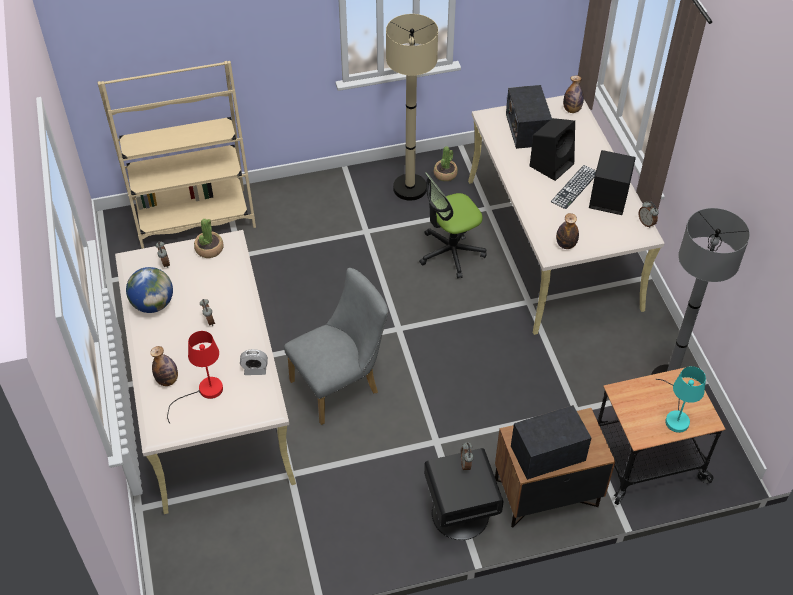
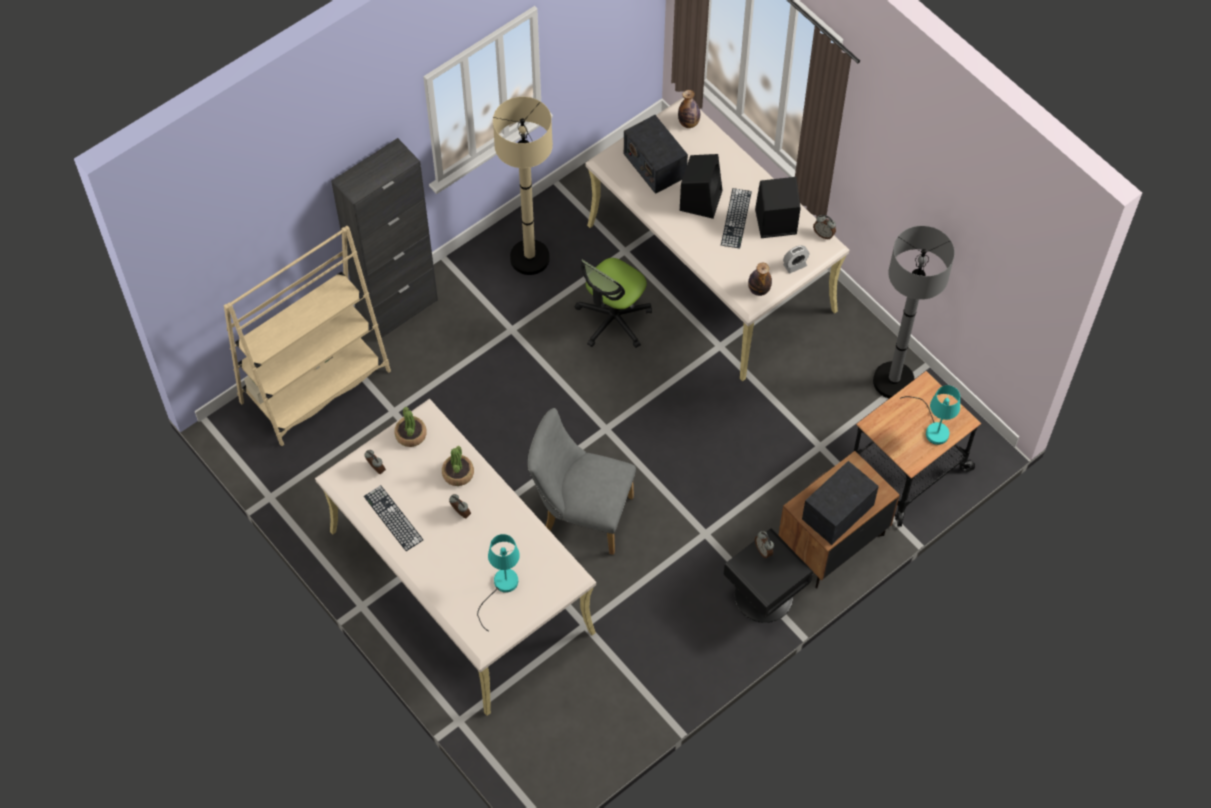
camera: 25 degrees left, 10 degrees up
globe [126,267,173,313] -> keyboard [364,485,423,551]
bottle [150,346,178,386] -> none
red table lamp [167,331,223,423] -> turquoise table lamp [477,534,520,632]
alarm clock [240,349,268,375] -> alarm clock moved to [783,246,809,273]
grey chair [284,268,388,425] -> grey chair turned 105 degrees counterclockwise [527,408,636,555]
potted plant [434,146,458,181] -> potted plant moved to [442,446,474,486]
none -> black cabinet [331,138,438,341]

